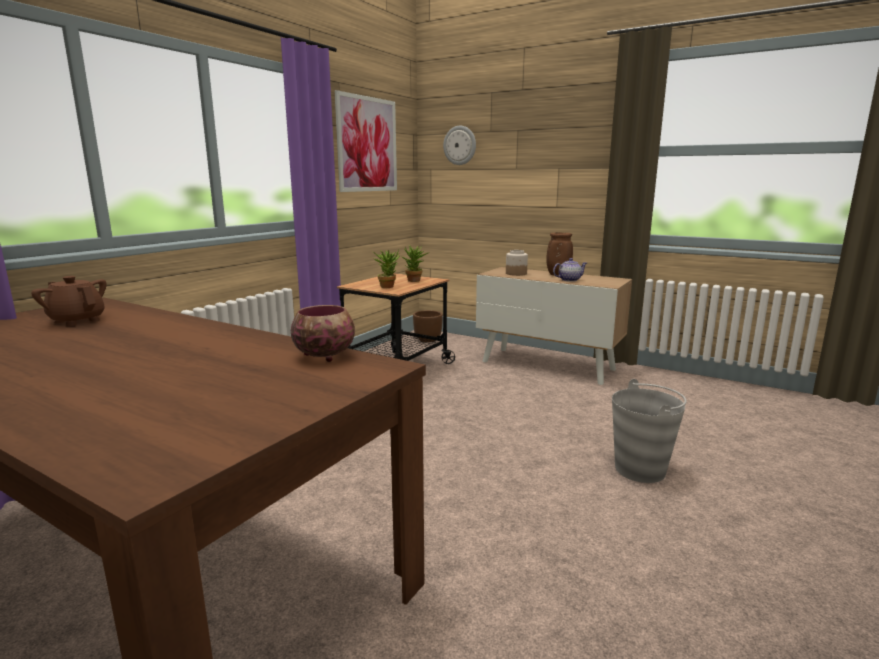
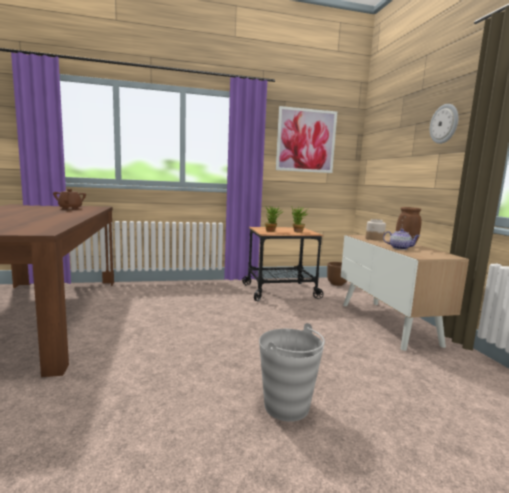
camera: 45 degrees right, 5 degrees down
bowl [291,305,355,362] -> none
wall clock [443,126,476,165] -> wall clock moved to [430,104,458,144]

